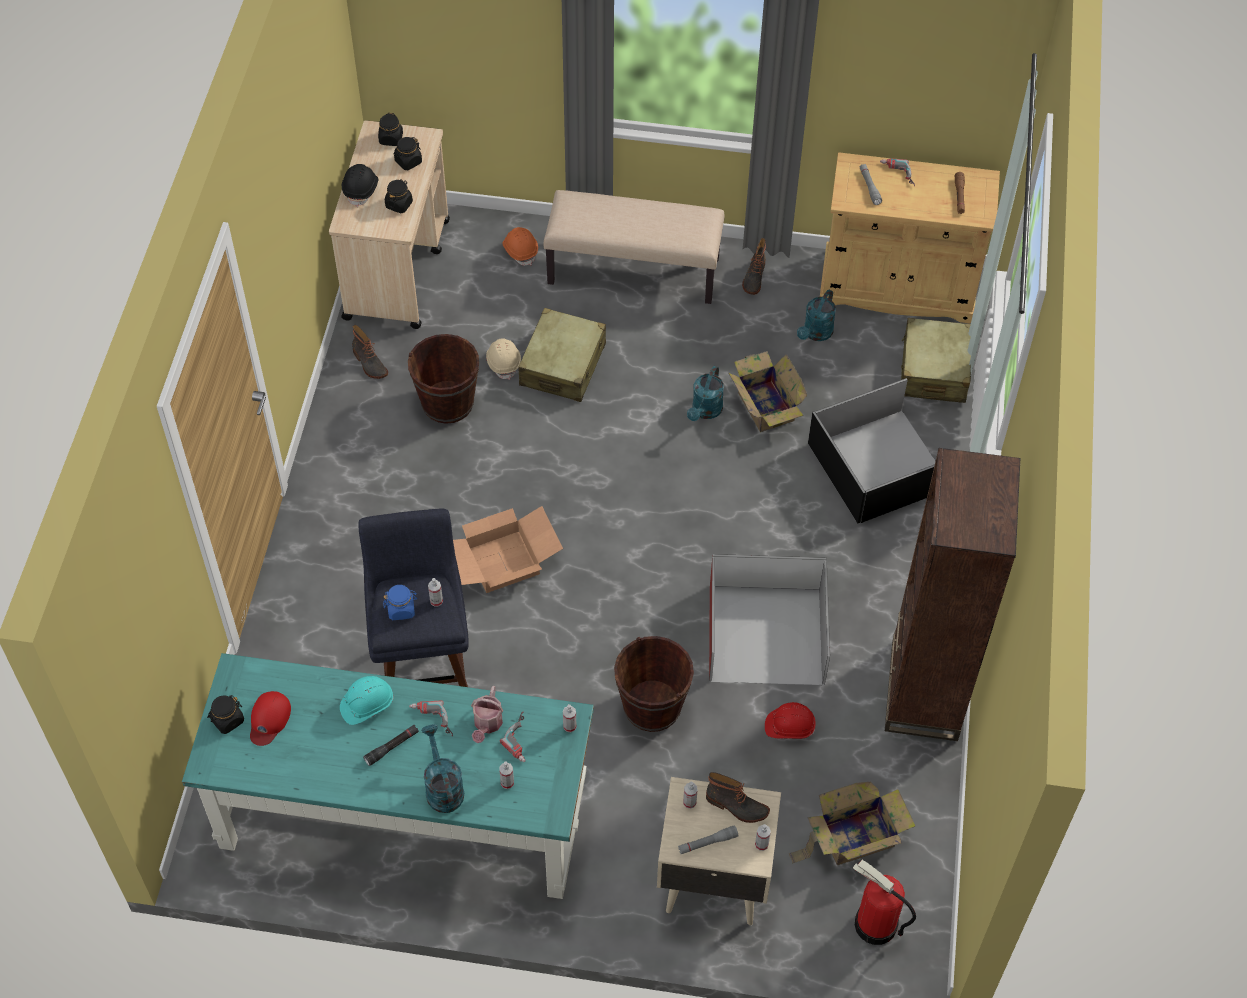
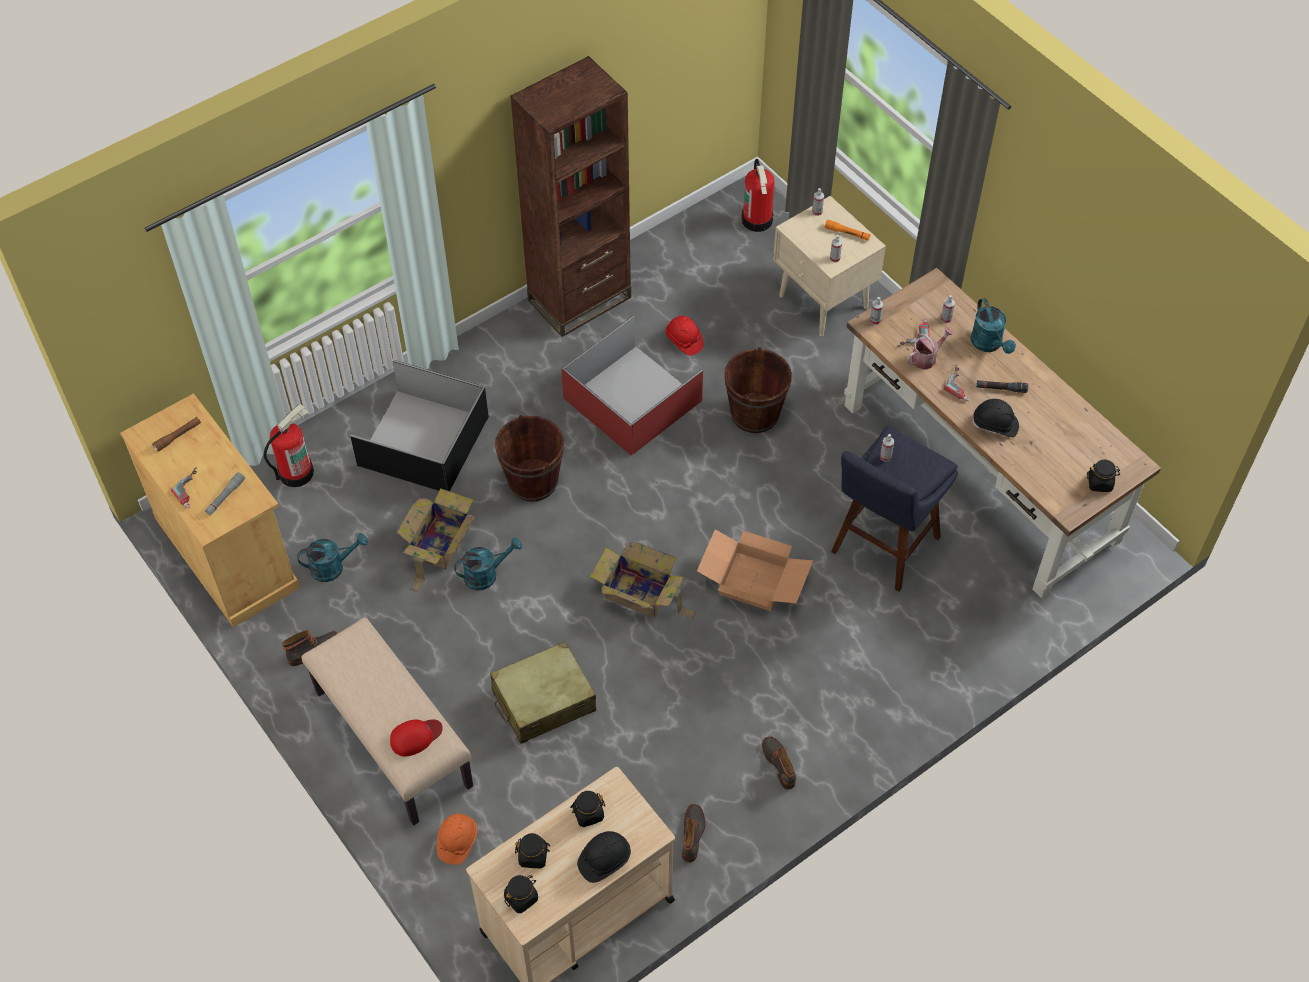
camera: 135 degrees left, 0 degrees up
turquoise desk [182,653,594,899] -> brown desk [844,268,1161,598]
red cap [250,691,291,746] -> red cap moved to [390,719,443,757]
turquoise hard hat [340,676,393,725] -> black hard hat [971,399,1019,437]
blue jar [383,585,417,620] -> none
brown bucket [408,334,479,424] -> brown bucket moved to [495,415,564,501]
turquoise watering can [422,724,464,813] -> turquoise watering can turned 45 degrees counterclockwise [971,298,1016,354]
beige hard hat [486,338,521,380] -> none
grey flashlight [678,825,738,854] -> orange flashlight [825,219,871,241]
boot [706,772,770,823] -> boot moved to [762,736,796,789]
cardboard box [789,782,915,865] -> cardboard box moved to [590,542,697,620]
beige suitcase [901,318,971,403] -> fire extinguisher [264,404,314,487]

